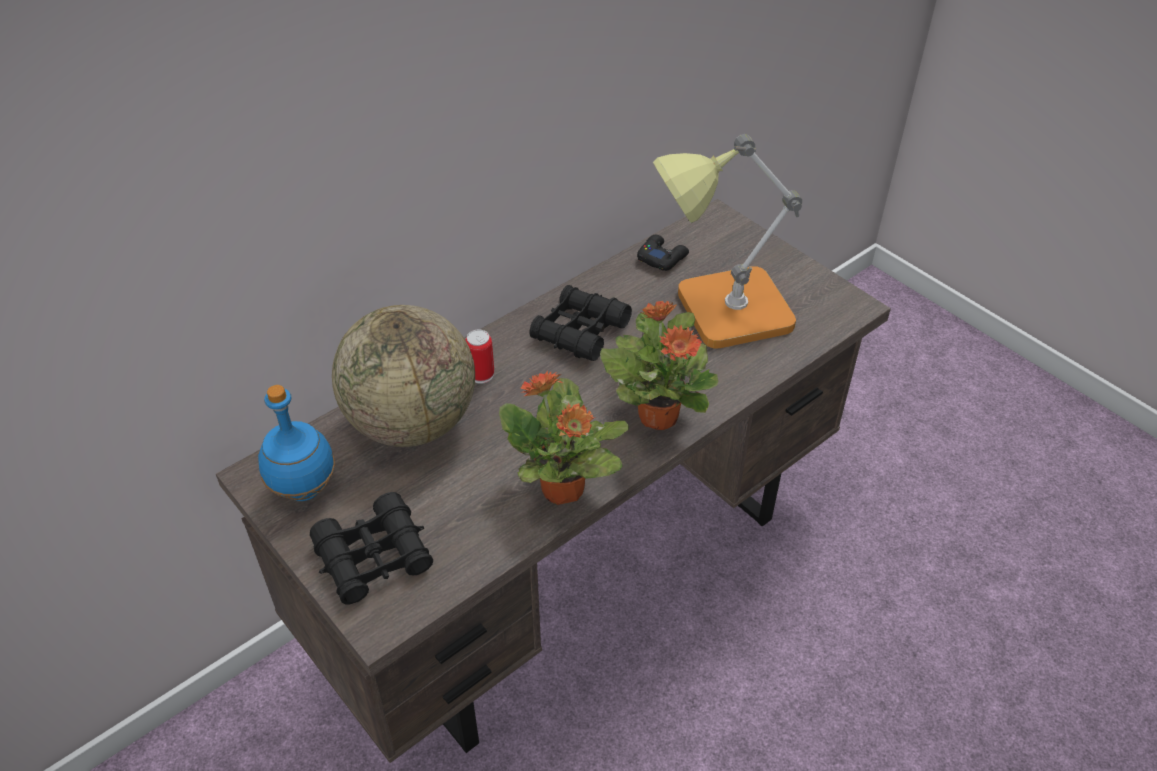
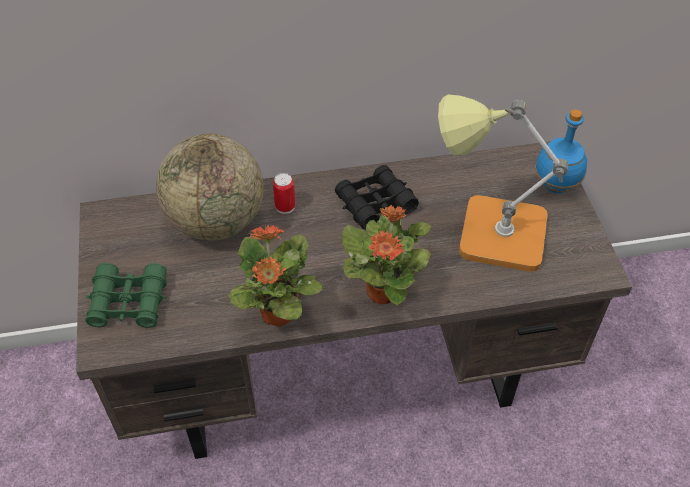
camera: 30 degrees right, 5 degrees up
blue bottle [258,385,335,501] -> blue bottle moved to [535,109,587,194]
black binoculars [310,492,433,605] -> green binoculars [85,263,167,328]
black game controller [637,235,689,271] -> none

